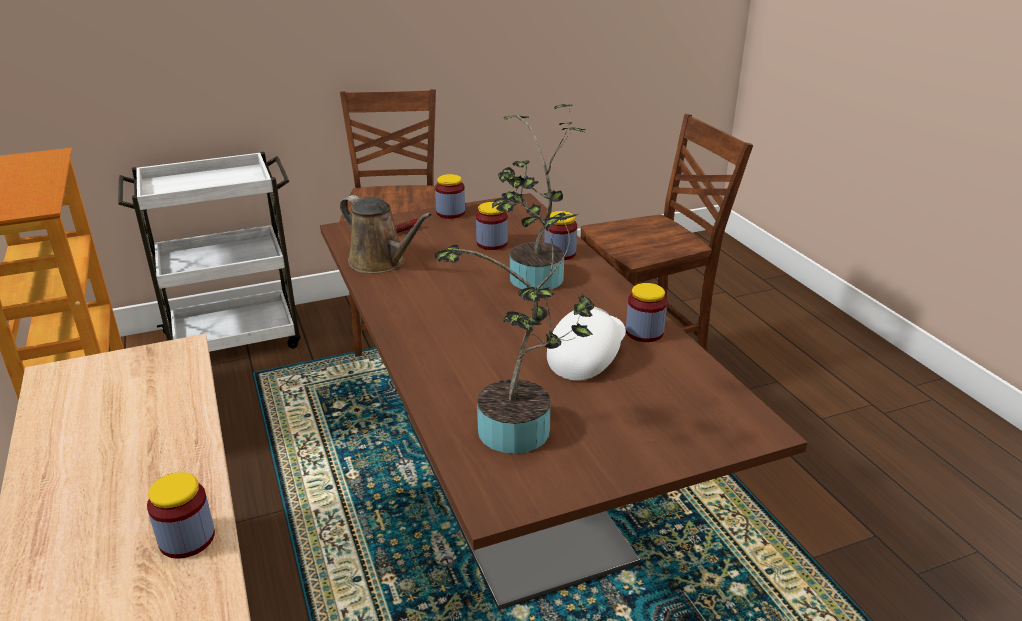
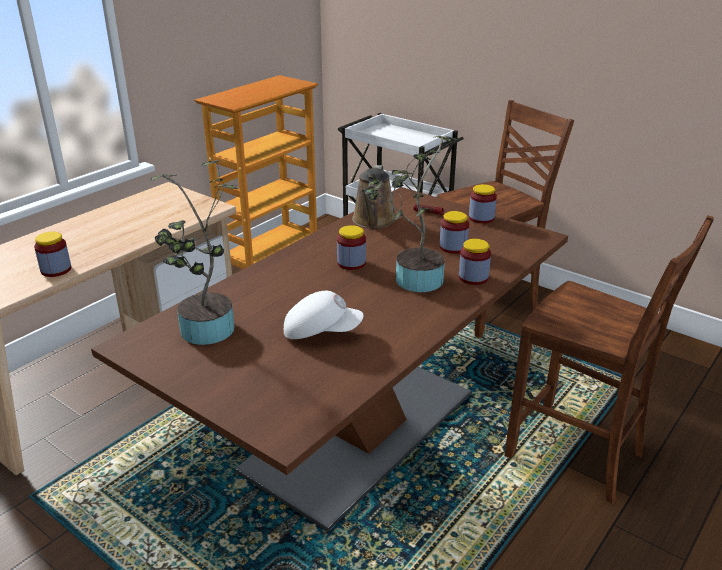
camera: 60 degrees right, 0 degrees up
jar [626,283,667,342] -> jar moved to [337,225,366,270]

